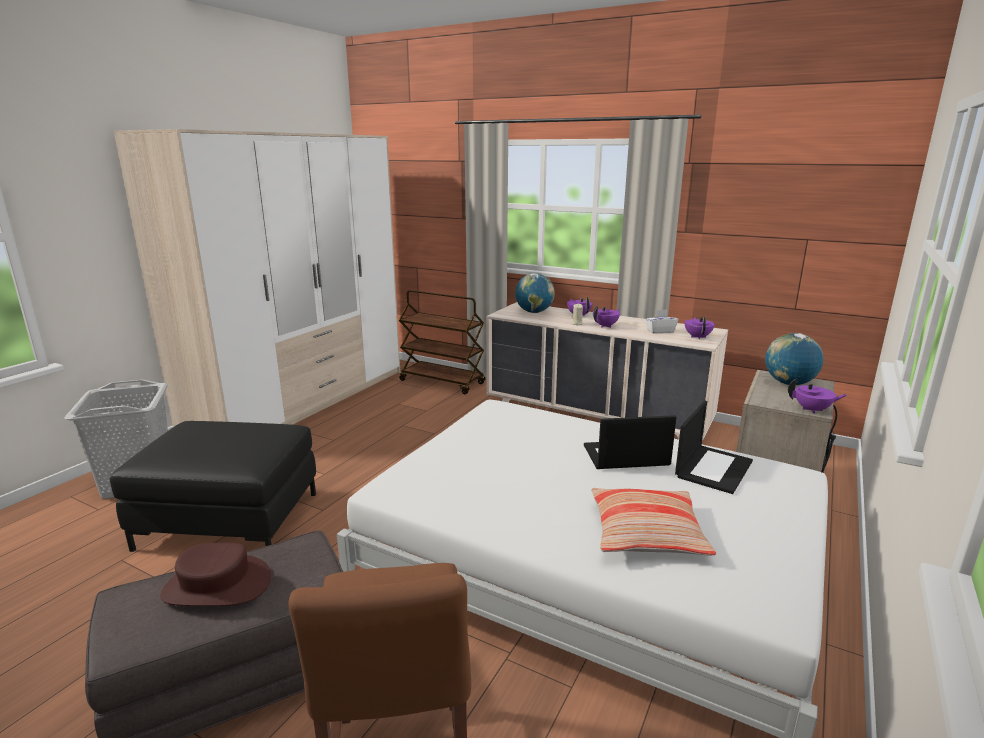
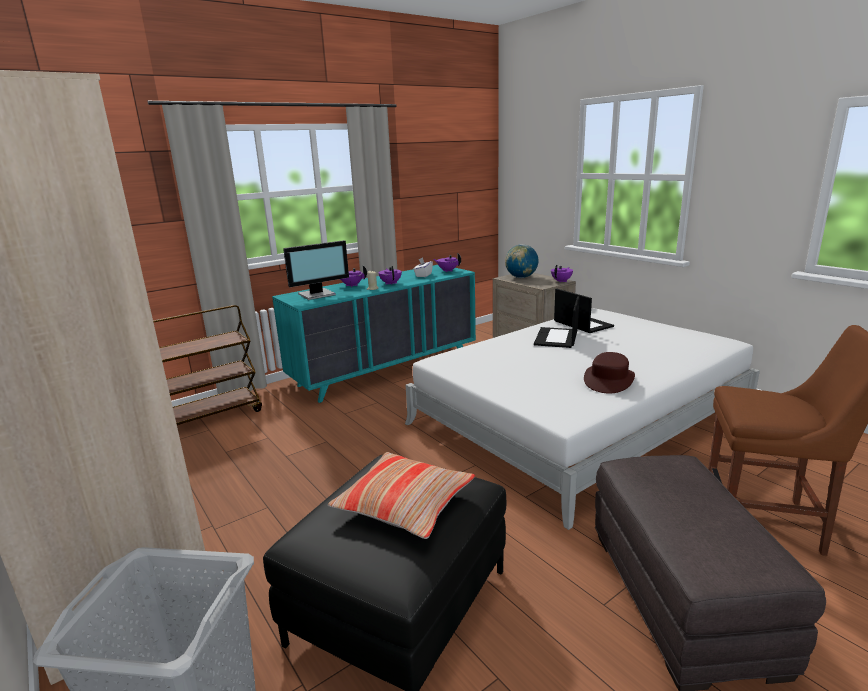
camera: 65 degrees left, 0 degrees up
brown hat [160,543,271,606] -> brown hat moved to [584,352,635,393]
beige dresser [486,302,728,440] -> turquoise dresser [272,265,476,403]
globe [515,273,555,313] -> monitor [283,240,349,300]
pillow [591,488,716,555] -> pillow moved to [327,452,475,539]

